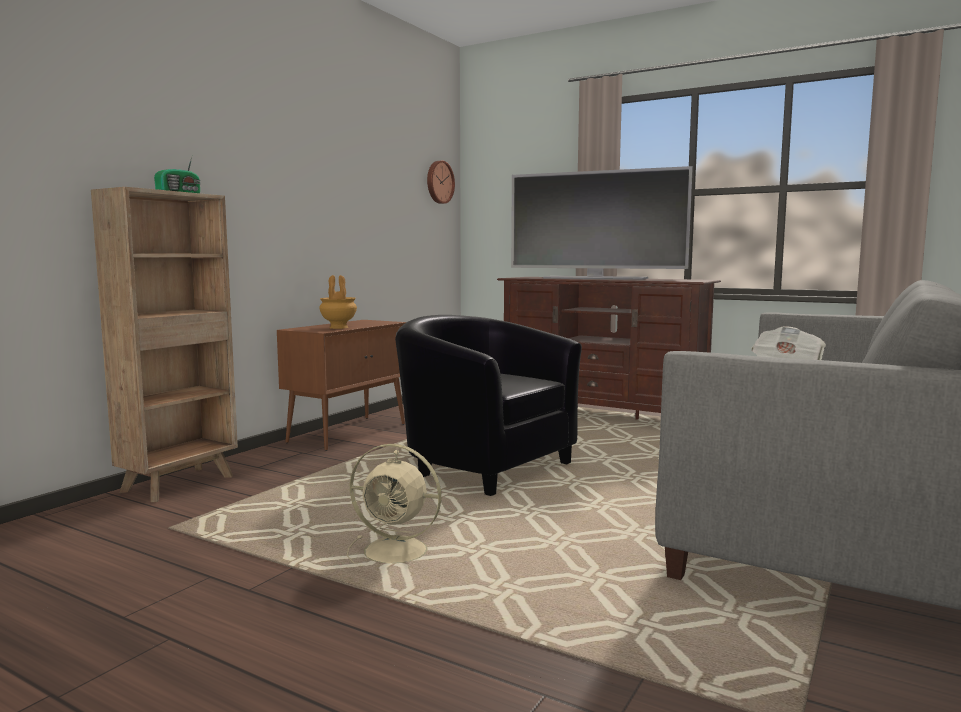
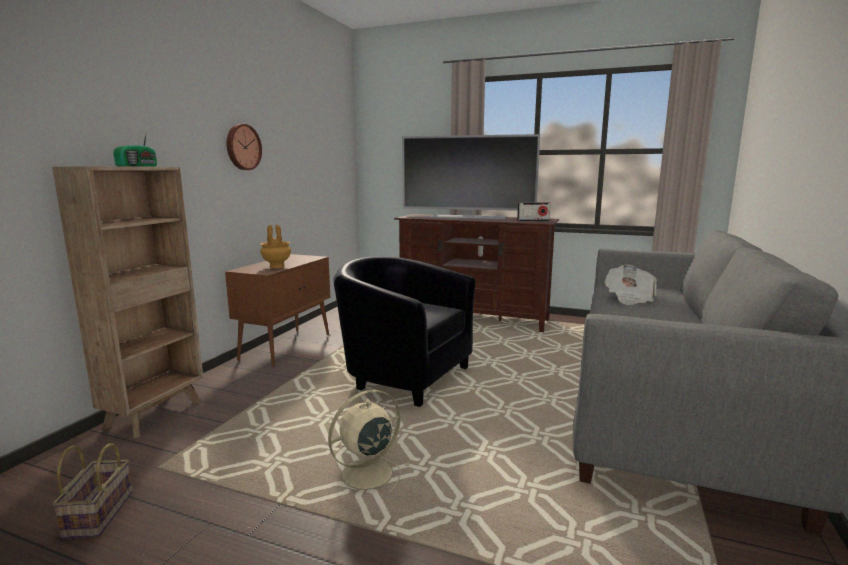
camera: 10 degrees left, 5 degrees up
beige fan [347,444,441,564] -> beige fan turned 135 degrees clockwise [328,390,410,493]
wall clock [427,160,455,204] -> wall clock moved to [227,124,262,170]
none -> basket [52,443,133,539]
none -> radio [517,203,551,222]

